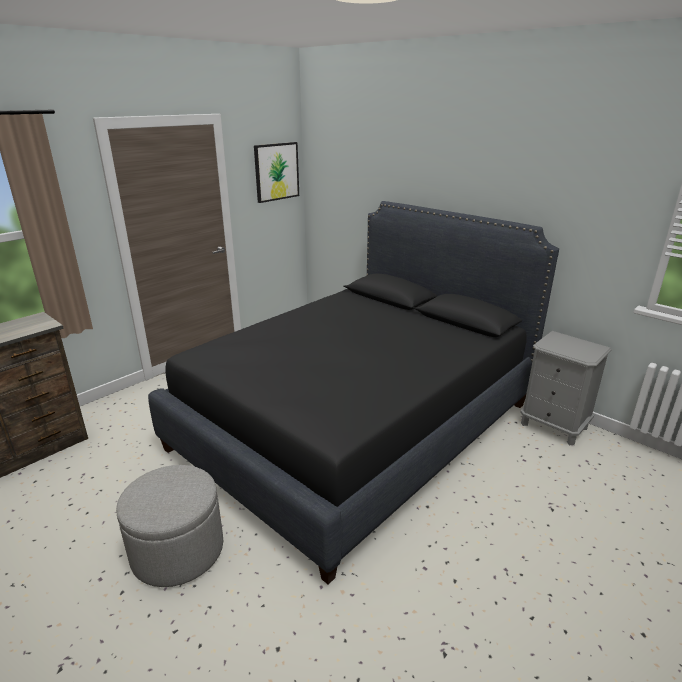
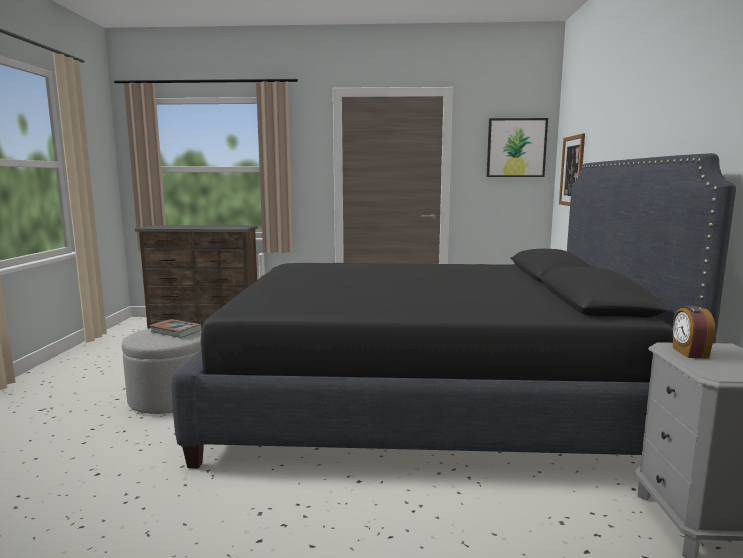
camera: 50 degrees right, 15 degrees down
none -> book [149,319,202,338]
none -> picture [559,133,585,206]
none -> alarm clock [673,306,715,359]

